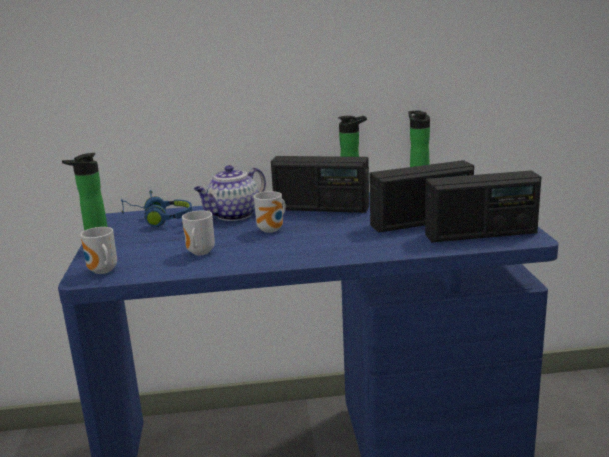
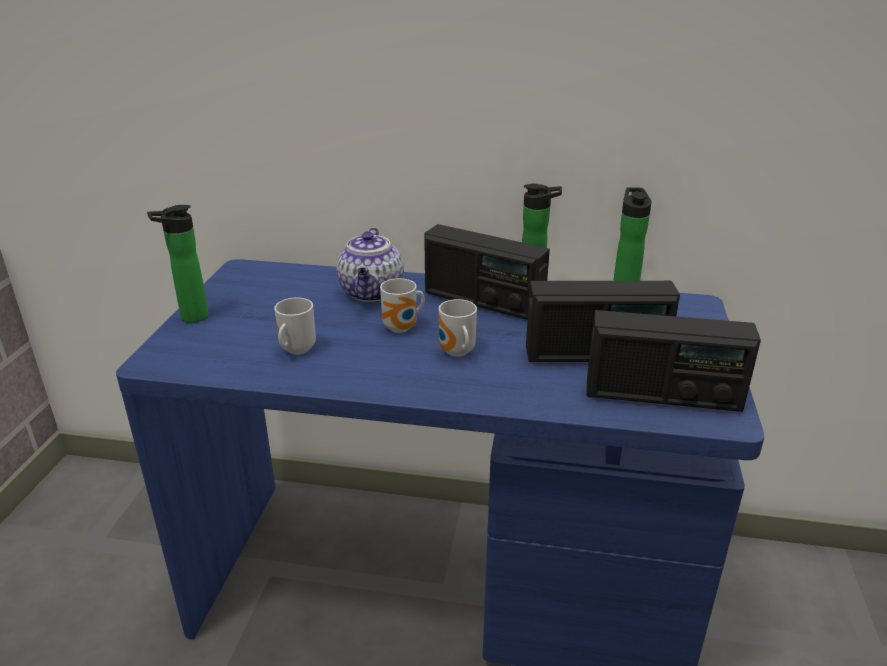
camera: 15 degrees right, 10 degrees up
mug [80,227,117,274] -> mug moved to [439,299,477,357]
blue headphones [121,190,192,227] -> none
teapot [194,165,266,221] -> teapot turned 60 degrees counterclockwise [336,227,404,302]

